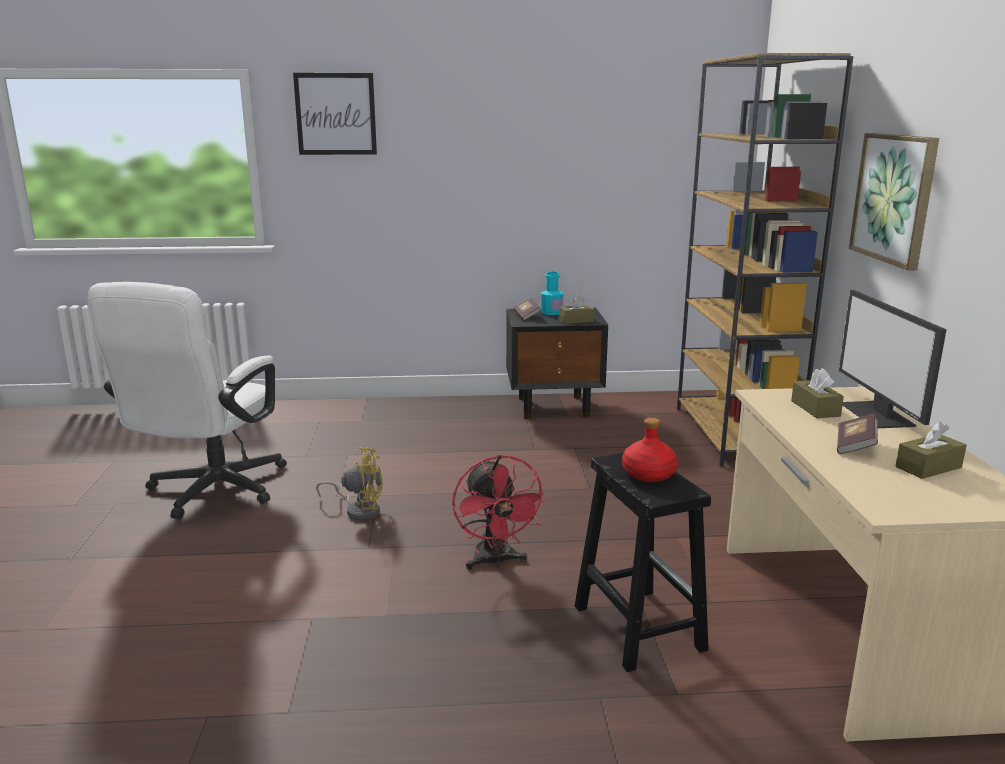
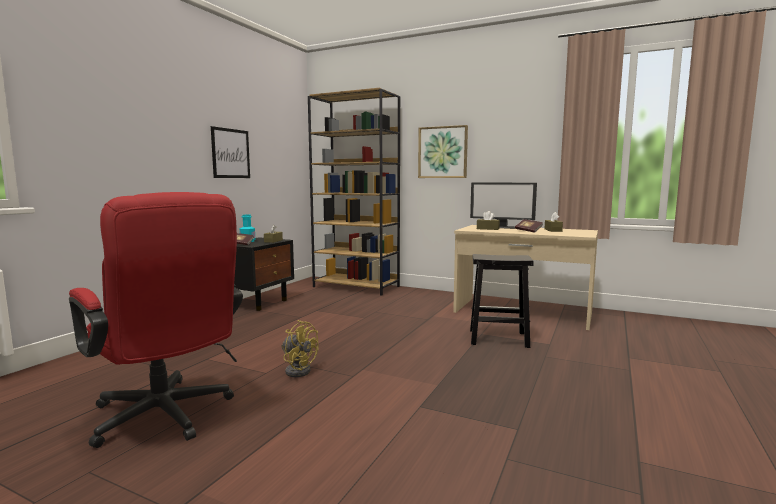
camera: 60 degrees left, 10 degrees down
white office chair [87,282,287,519] -> red office chair [69,192,243,448]
picture [293,73,377,155] -> picture moved to [211,126,250,178]
yellow fan [316,447,383,520] -> yellow fan turned 90 degrees clockwise [281,320,319,377]
red fan [452,455,547,570] -> none
red bottle [622,418,678,482] -> none

